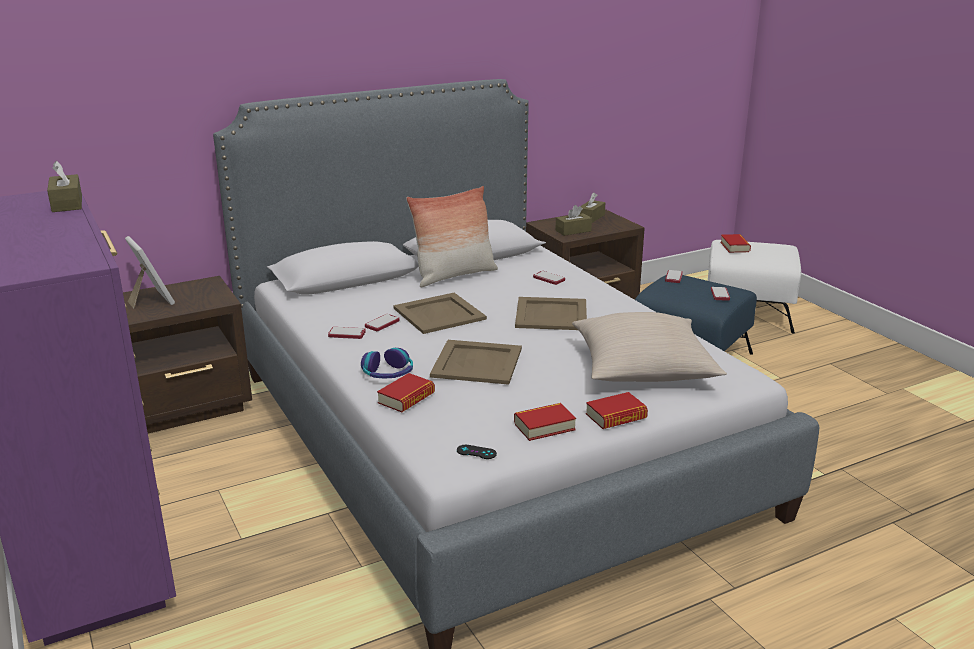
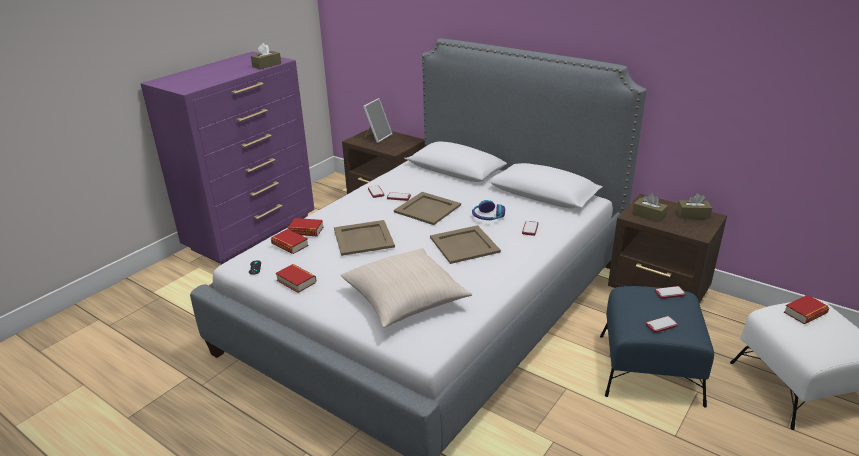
camera: 65 degrees right, 5 degrees up
headphones [361,348,413,378] -> headphones moved to [472,200,505,220]
pillow [406,186,498,287] -> none
book [586,392,648,429] -> book moved to [271,229,309,254]

